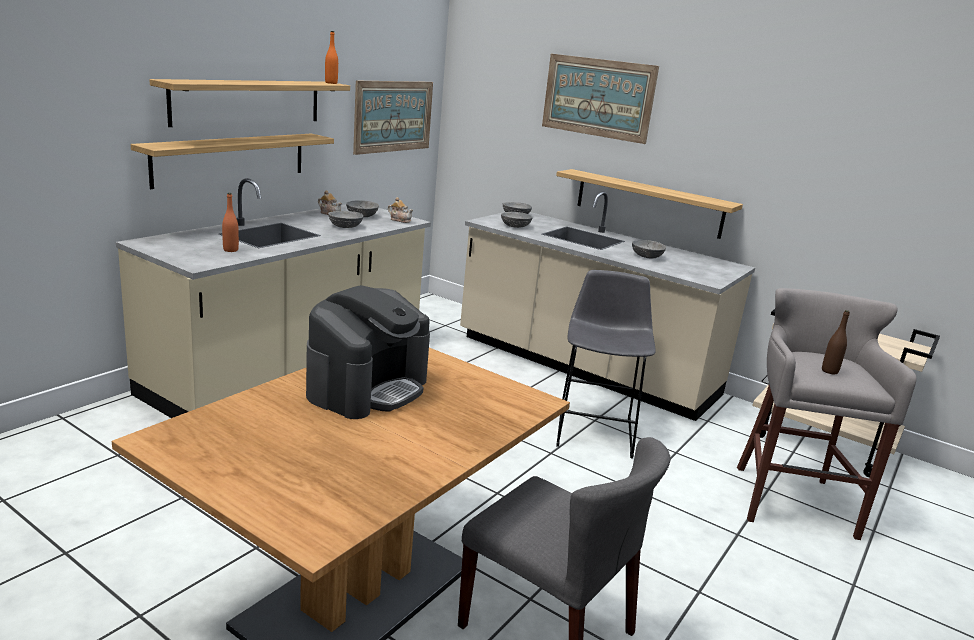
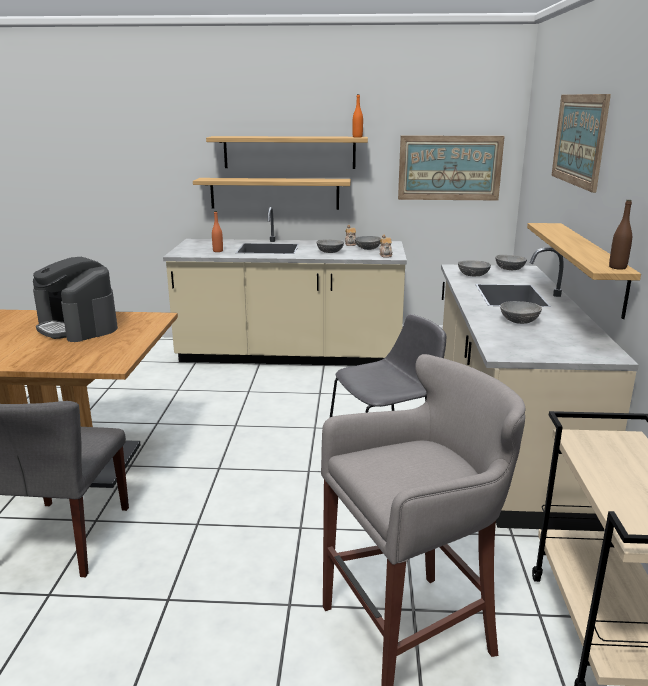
camera: 60 degrees right, 0 degrees up
coffee machine [306,285,430,419] -> coffee machine turned 45 degrees clockwise [33,257,118,342]
brown bottle [822,310,850,374] -> brown bottle moved to [609,200,632,270]

